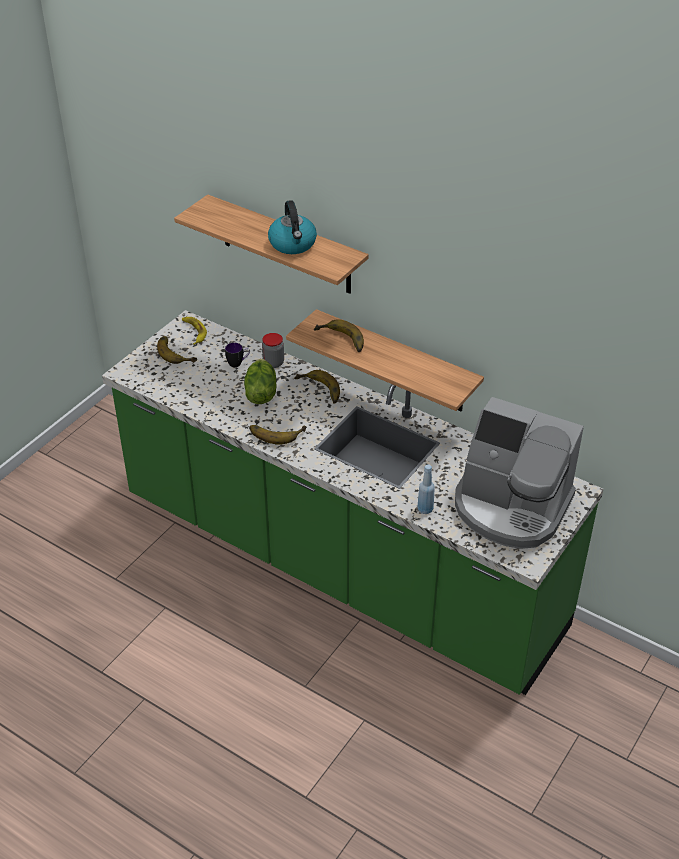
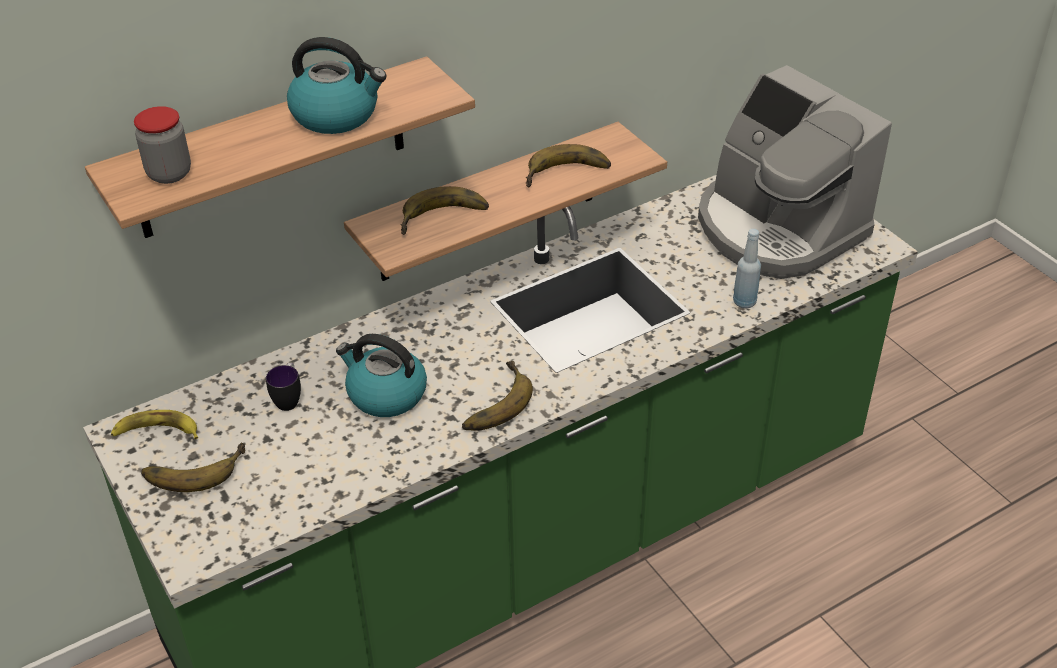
camera: 65 degrees left, 0 degrees up
lettuce [244,359,277,404] -> kettle [336,334,427,417]
jar [262,333,284,368] -> jar moved to [134,106,191,184]
banana [294,370,340,403] -> banana moved to [526,144,611,187]
coffee machine [455,397,584,549] -> coffee machine turned 90 degrees clockwise [698,65,892,279]

